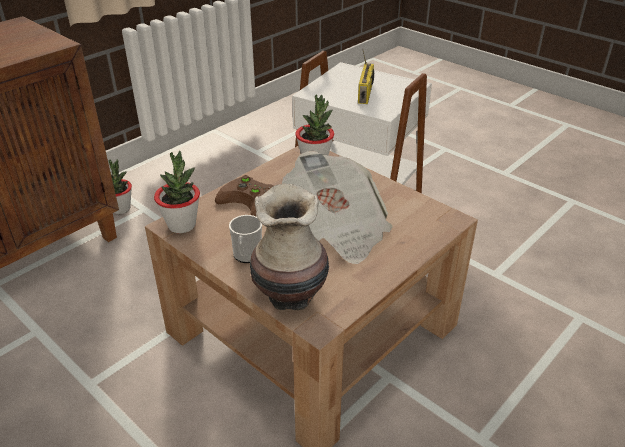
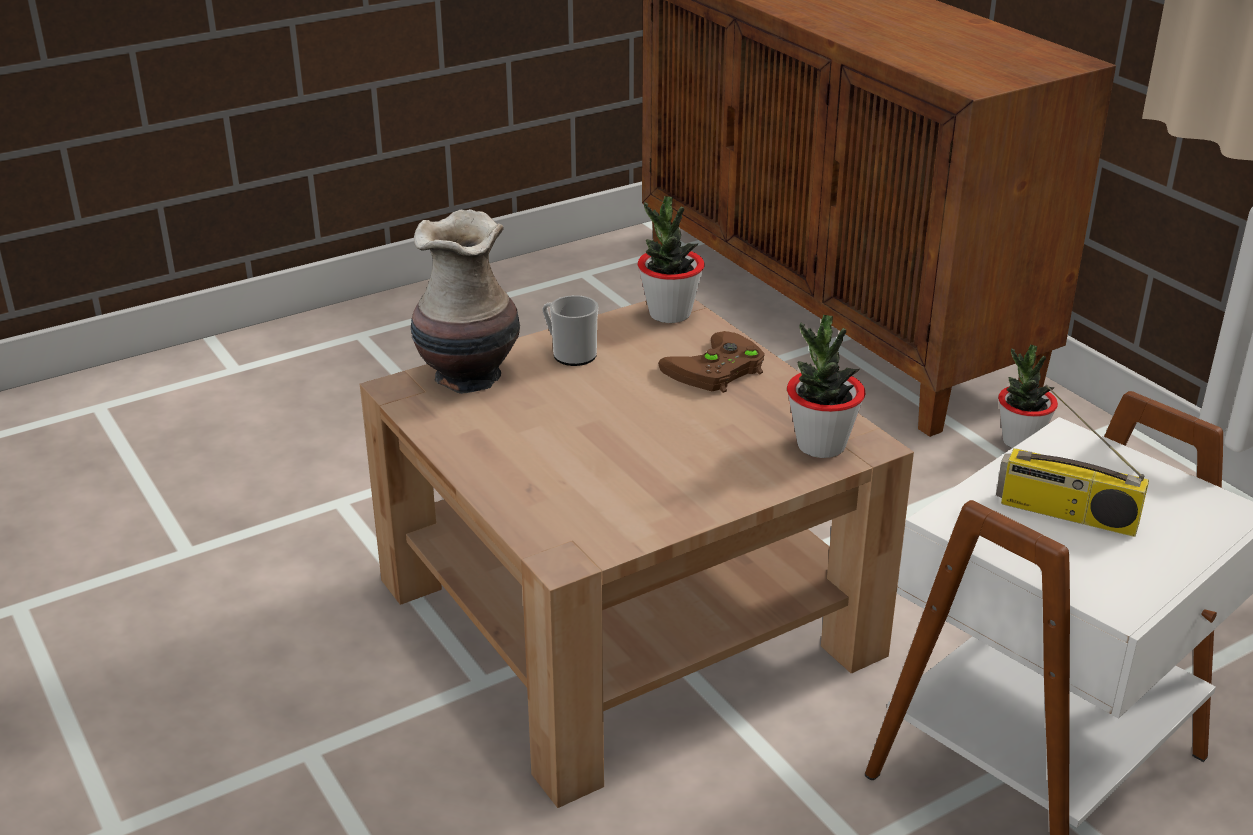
camera: 105 degrees right, 5 degrees down
newspaper [282,151,393,264] -> none

